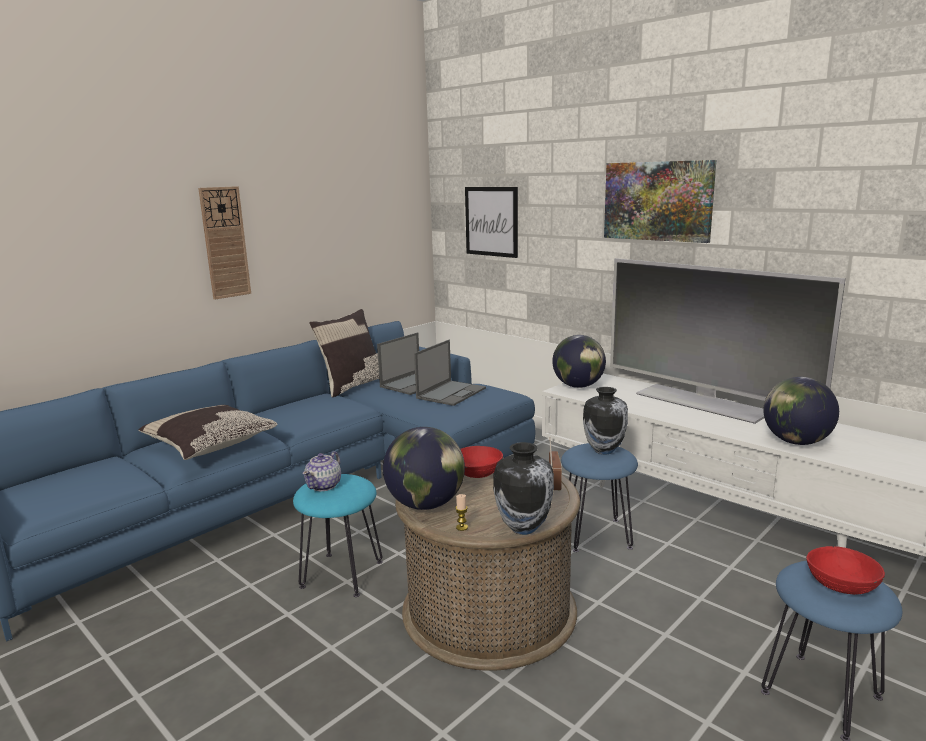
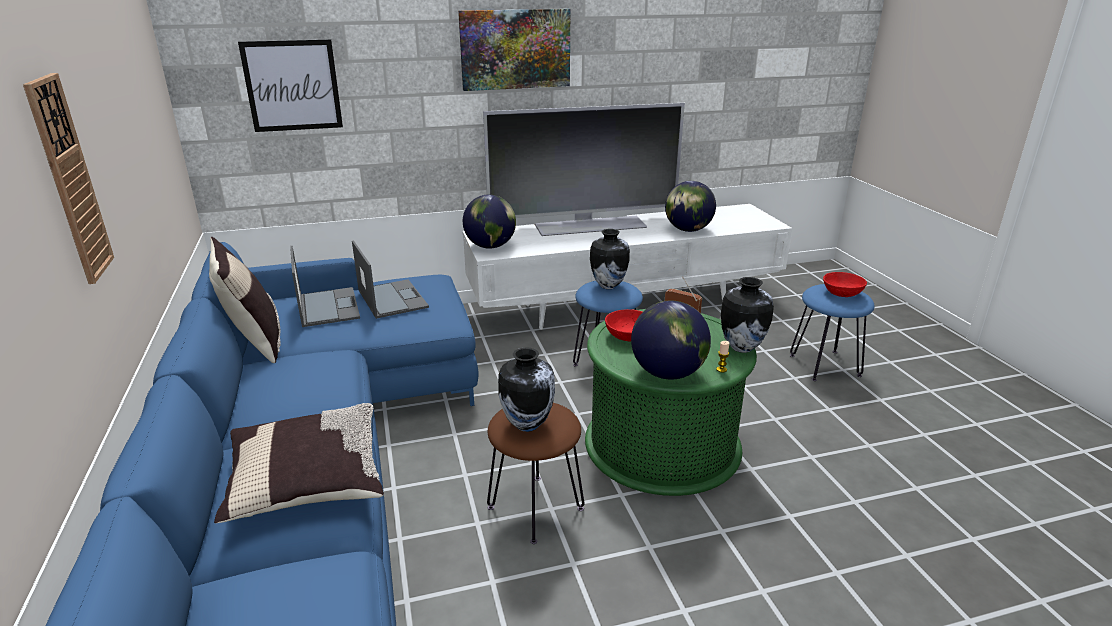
camera: 60 degrees left, 10 degrees up
turquoise stool [293,474,383,597] -> brown stool [487,403,585,544]
teapot [302,451,341,491] -> vase [498,347,555,432]
brown coffee table [395,473,580,671] -> green coffee table [585,309,757,496]

